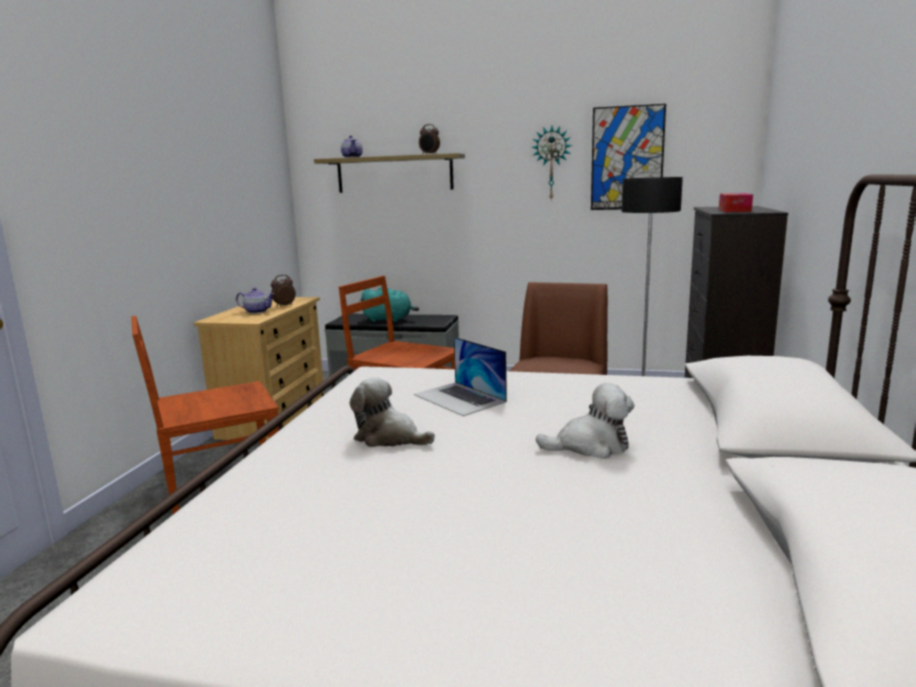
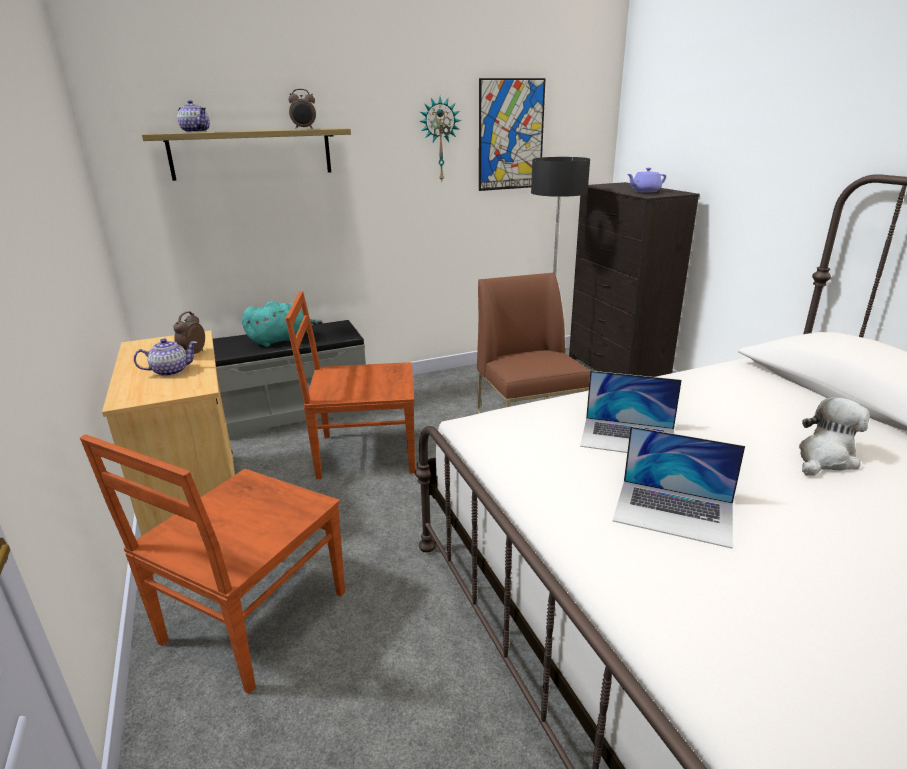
camera: 35 degrees left, 10 degrees up
plush toy [350,377,435,447] -> laptop [613,426,745,549]
tissue box [719,193,753,212] -> purple teapot [627,168,666,192]

